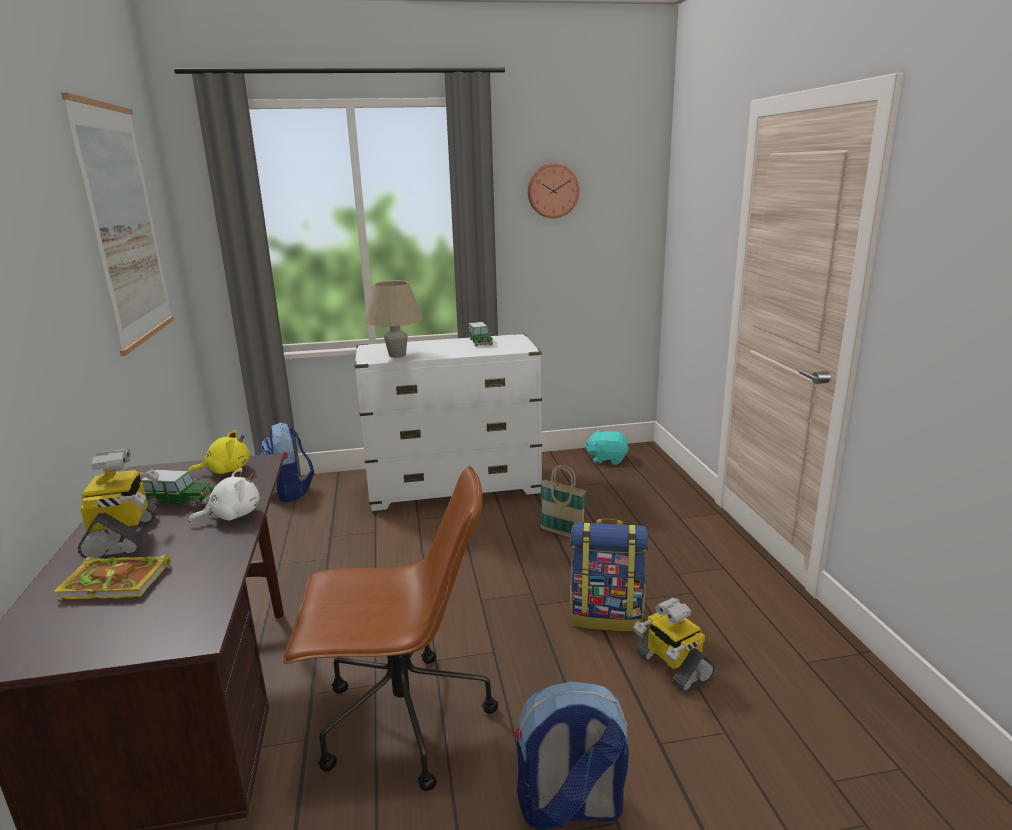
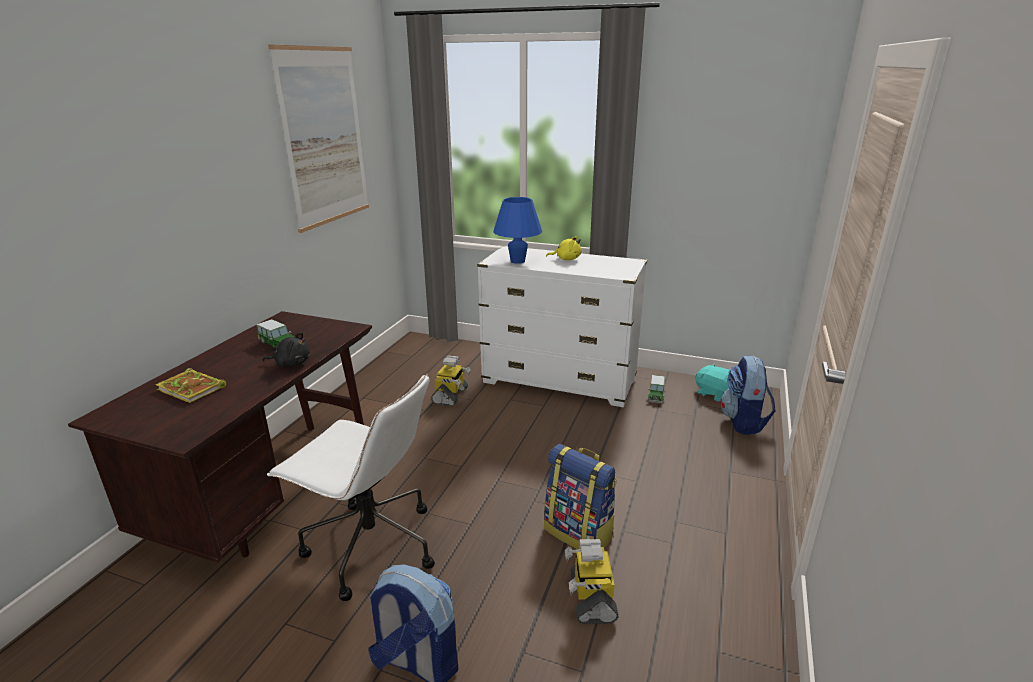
camera: 30 degrees right, 5 degrees up
toy robot [78,449,159,559] -> toy robot moved to [431,355,471,406]
yellow plush toy [188,430,250,474] -> yellow plush toy moved to [546,236,581,260]
white plush toy [188,468,260,522] -> black plush toy [262,332,310,367]
backpack [261,422,314,503] -> backpack moved to [720,355,776,435]
brown office chair [283,465,498,791] -> white office chair [267,374,435,601]
beige table lamp [365,281,423,358] -> blue table lamp [493,197,542,264]
toy car [468,322,493,346] -> toy car moved to [648,375,666,404]
wall clock [528,164,579,218] -> none
basket [540,465,586,537] -> none

